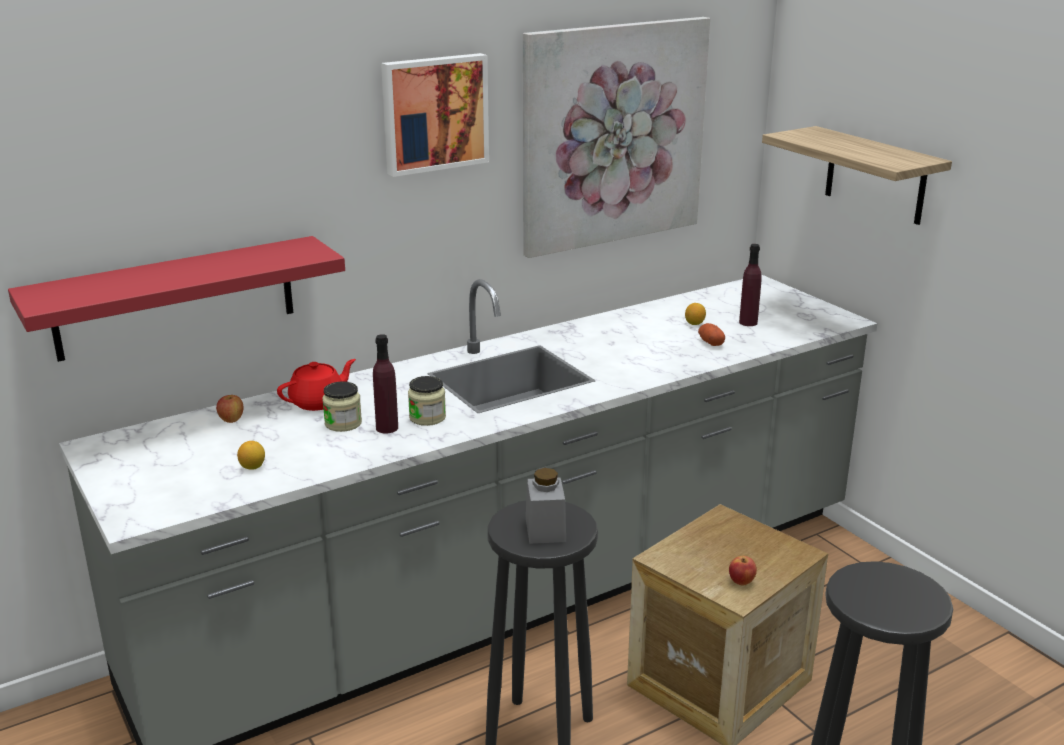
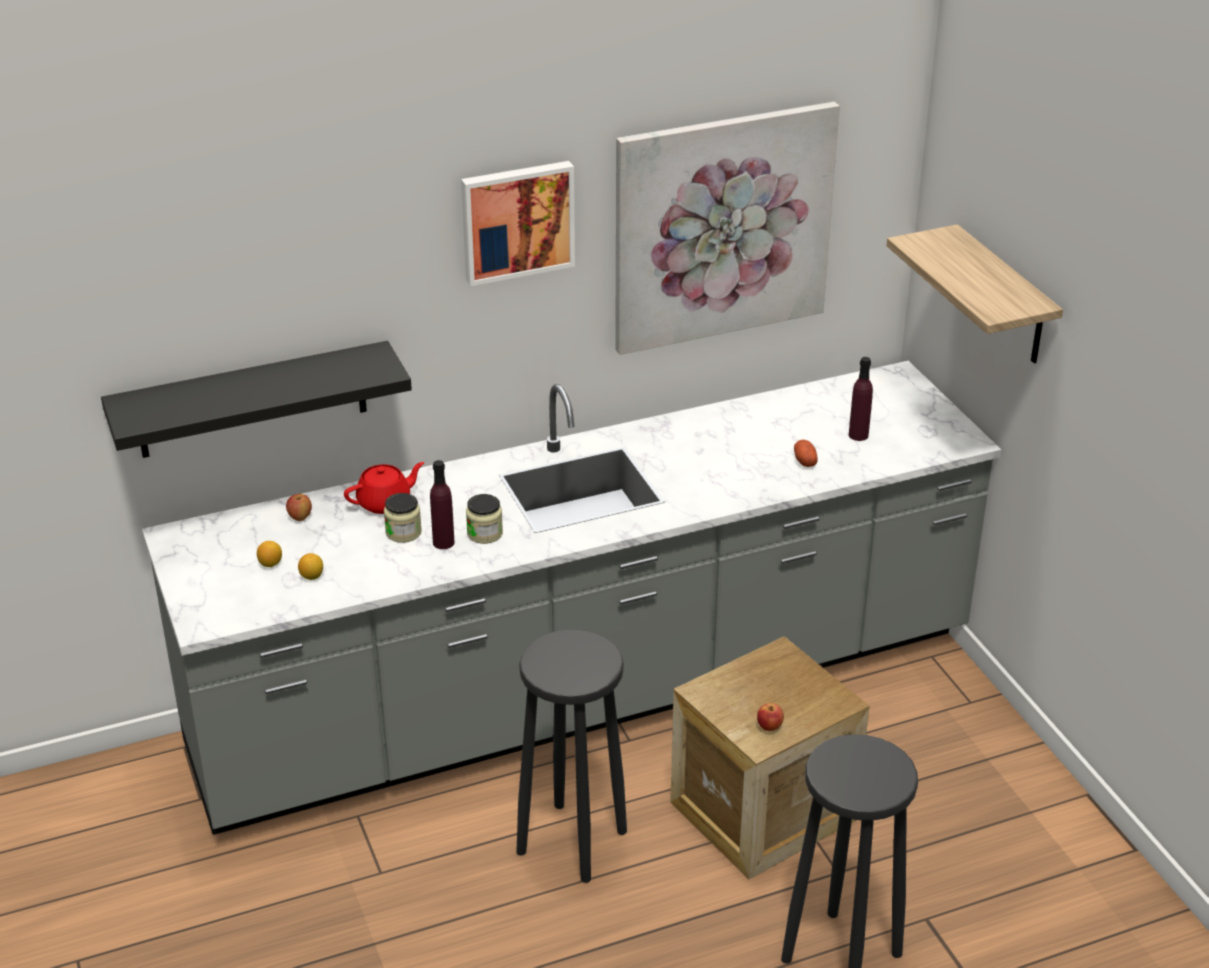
camera: 10 degrees right, 10 degrees up
red shelf [8,236,345,362] -> black shelf [101,341,412,458]
grey jar [526,468,566,544] -> none
lemon [685,303,706,325] -> lemon moved to [257,541,282,567]

